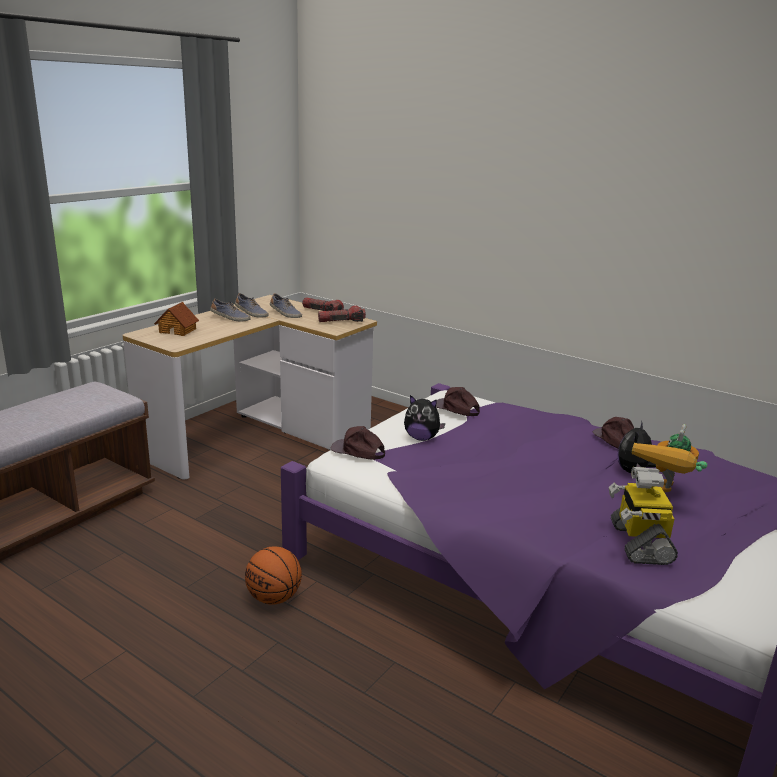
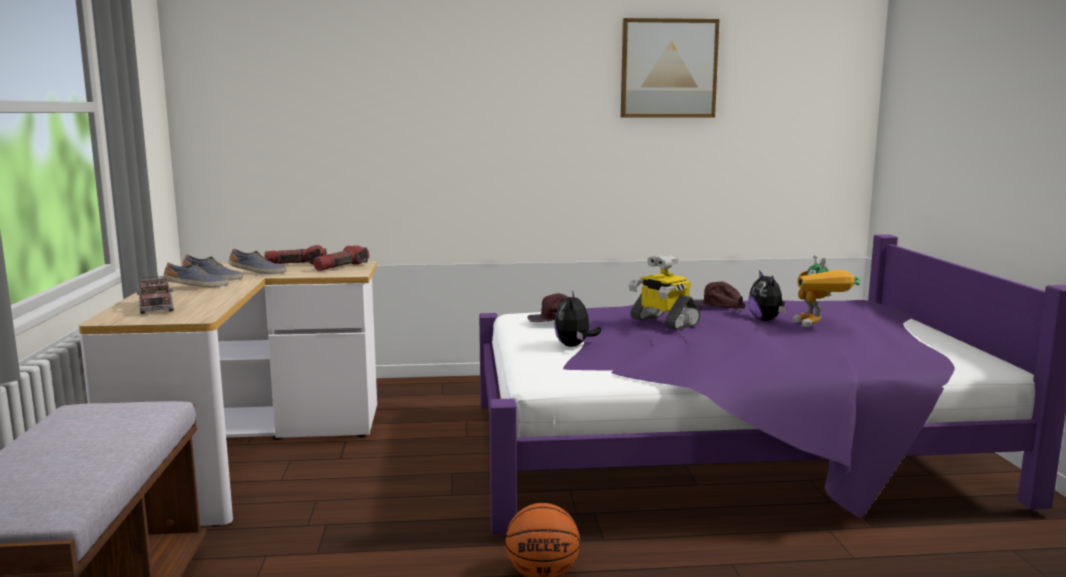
camera: 40 degrees left, 10 degrees down
toy house [154,302,199,336] -> toy truck [137,276,174,314]
brown cap [330,426,385,460] -> none
plush toy [404,395,445,441] -> plush toy turned 120 degrees clockwise [554,290,601,347]
toy robot [609,467,678,565] -> toy robot moved to [629,255,700,330]
none -> picture [621,18,720,118]

